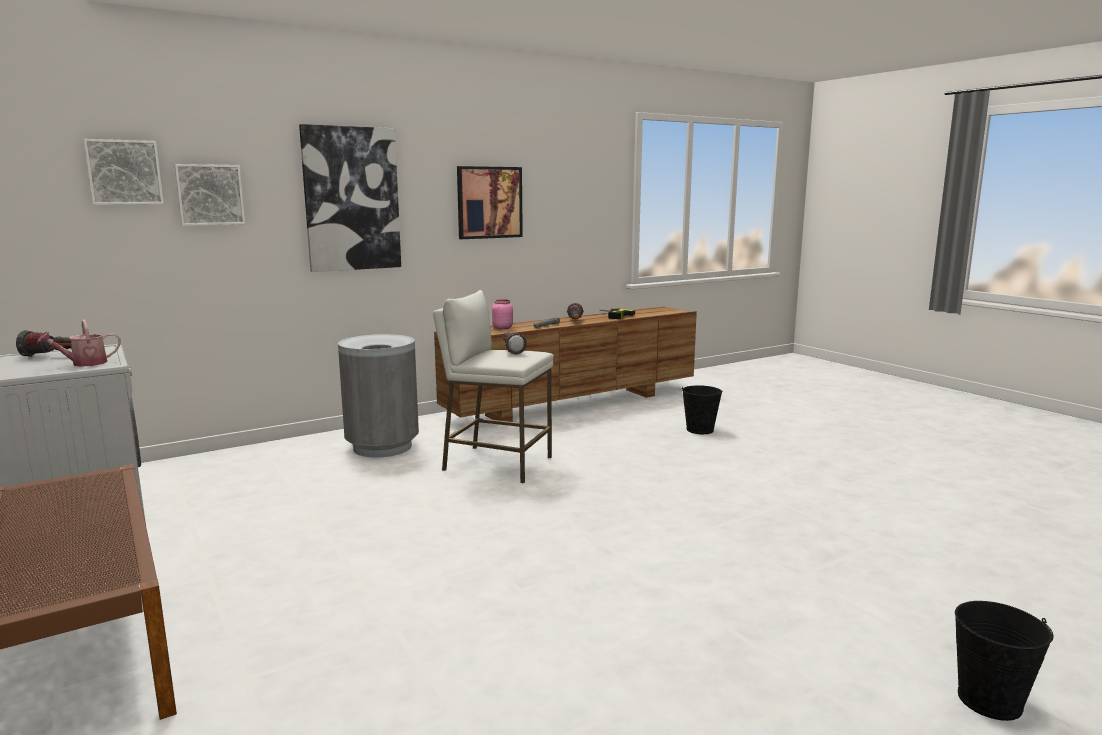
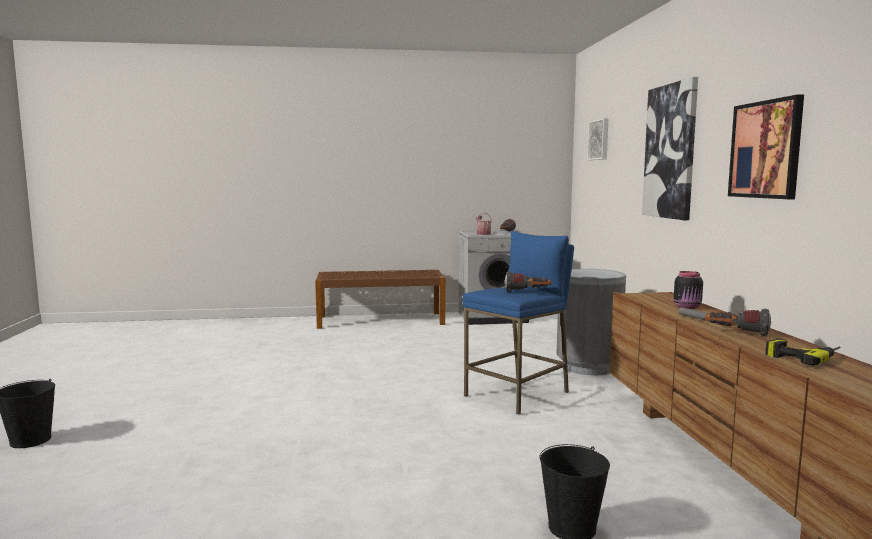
camera: 115 degrees right, 5 degrees down
picture [174,164,245,226] -> none
white stool [433,290,554,483] -> blue stool [463,231,574,415]
pink jar [492,299,513,329] -> black jar [674,271,703,309]

